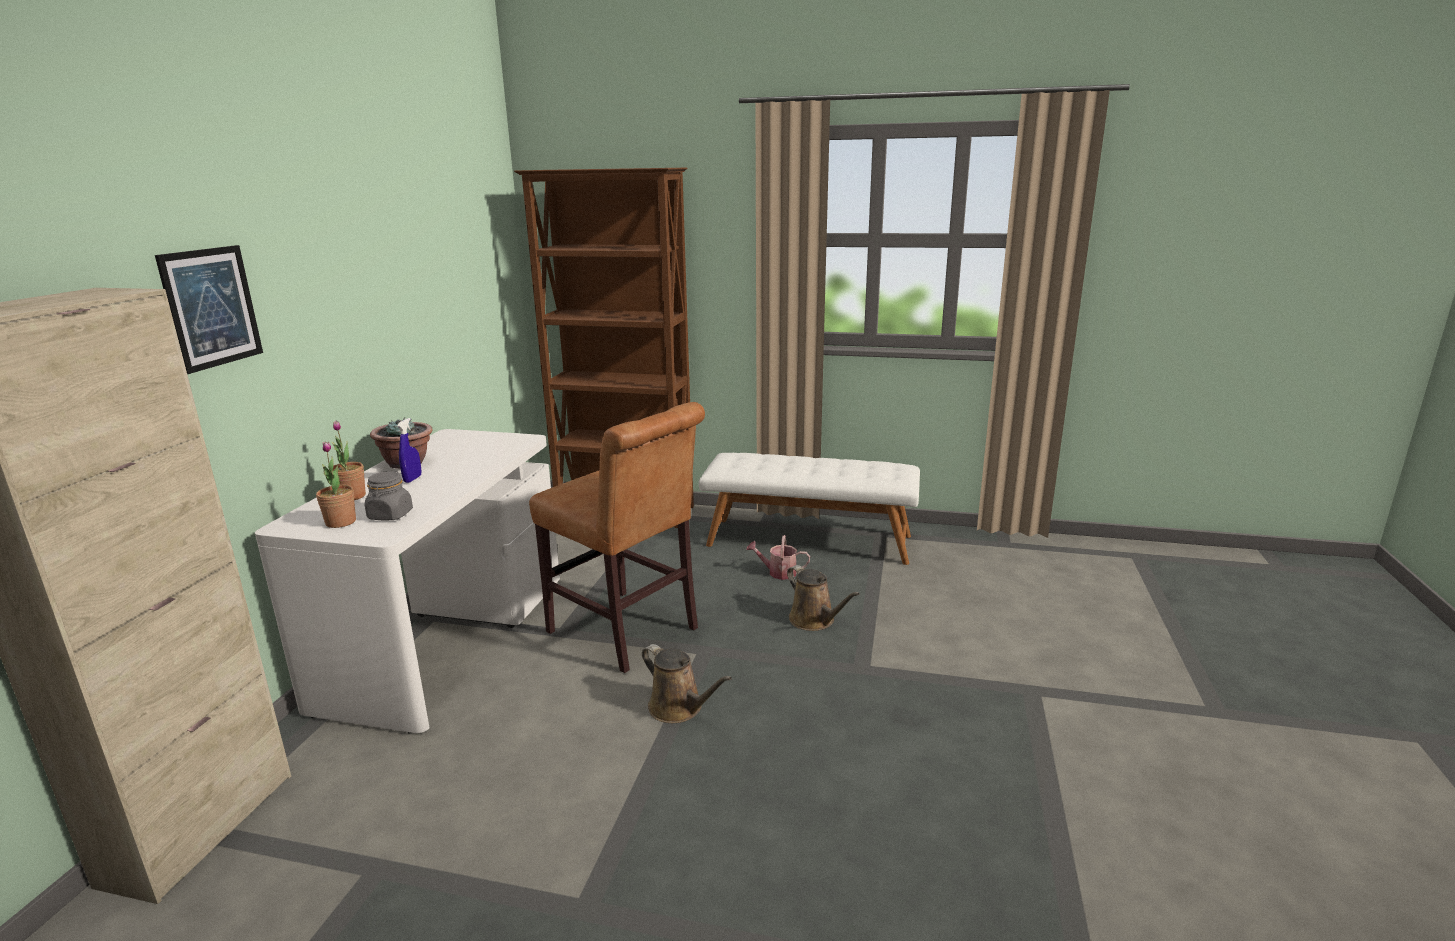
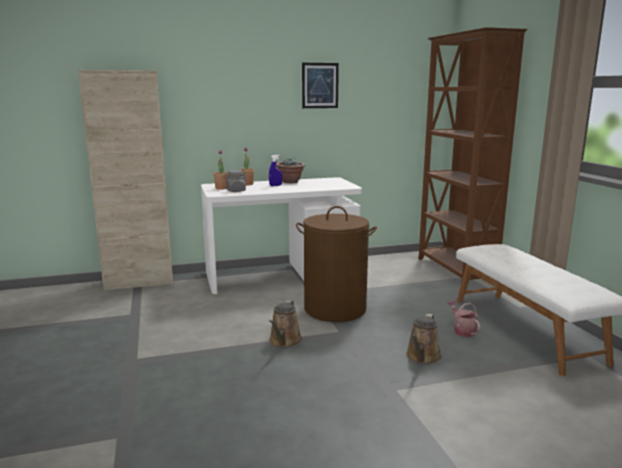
camera: 60 degrees right, 5 degrees down
picture [155,245,263,374] -> picture moved to [302,63,339,108]
brown chair [529,402,705,673] -> brown laundry basket [296,206,377,322]

